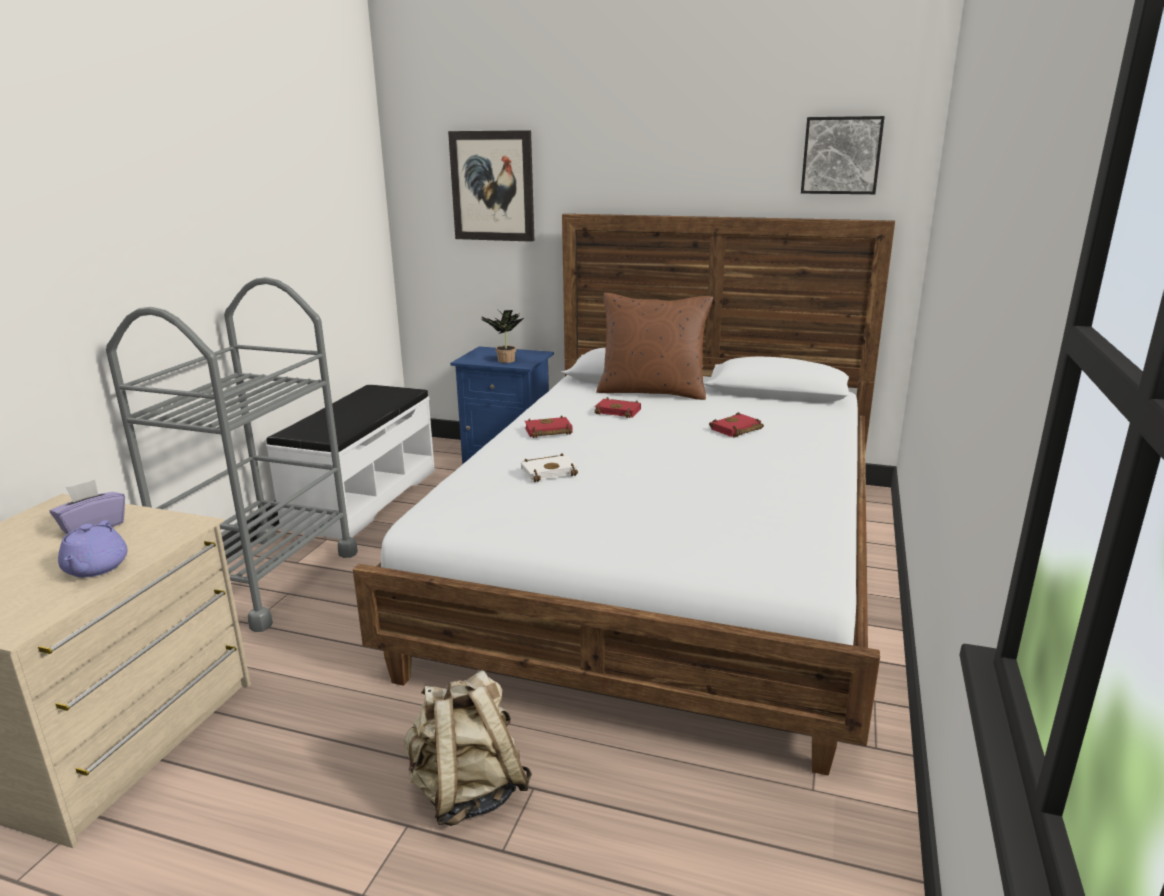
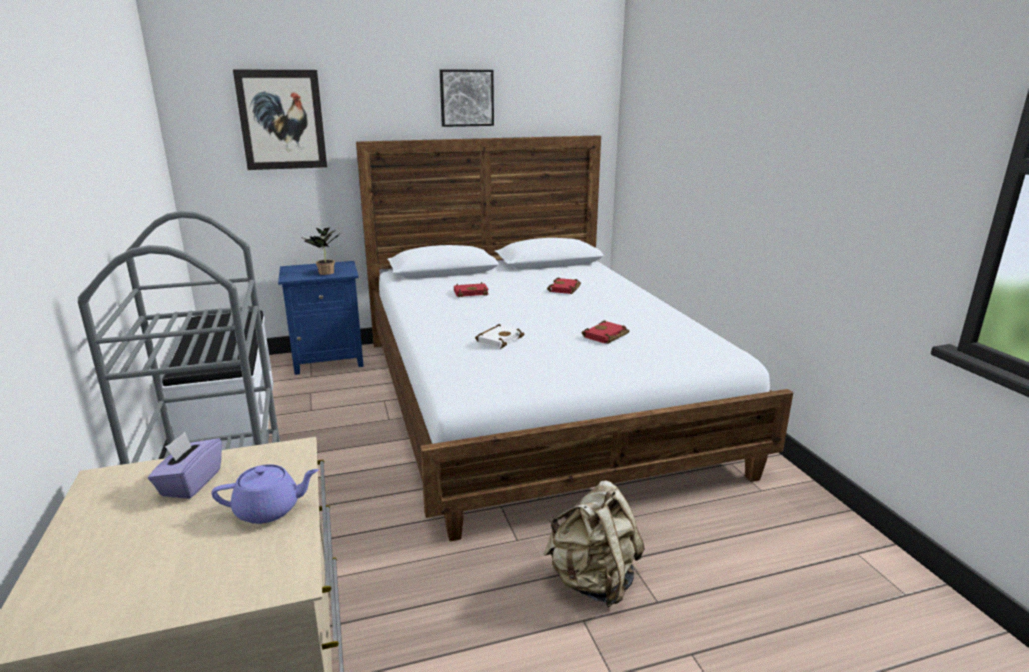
camera: 35 degrees left, 0 degrees up
purple teapot [58,520,128,577] -> purple teapot turned 60 degrees counterclockwise [211,464,319,524]
red book [525,415,572,438] -> red book moved to [581,320,629,344]
brown pillow [596,293,713,400] -> none
picture [801,116,885,194] -> picture moved to [440,69,494,127]

